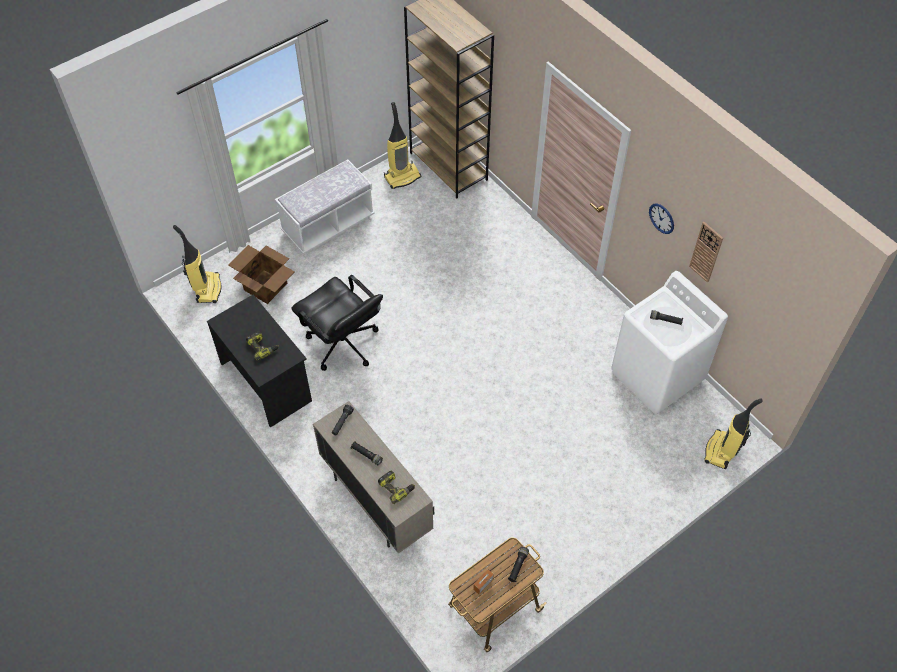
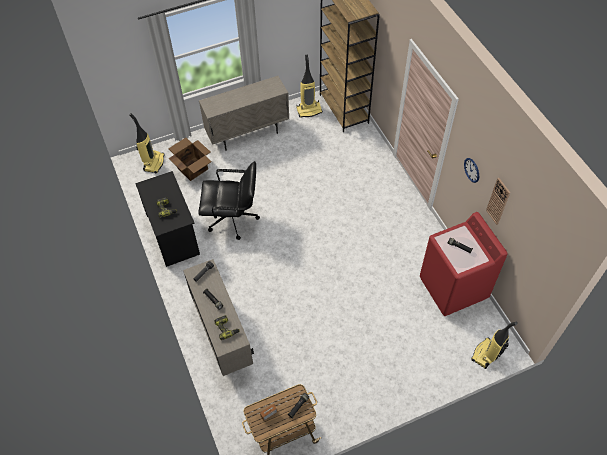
camera: 15 degrees right, 0 degrees up
white bench [275,160,374,254] -> beige cabinet [199,76,289,151]
black office chair [291,275,383,371] -> black office chair turned 60 degrees counterclockwise [198,161,260,240]
white washing machine [611,271,728,414] -> red washing machine [420,212,508,316]

